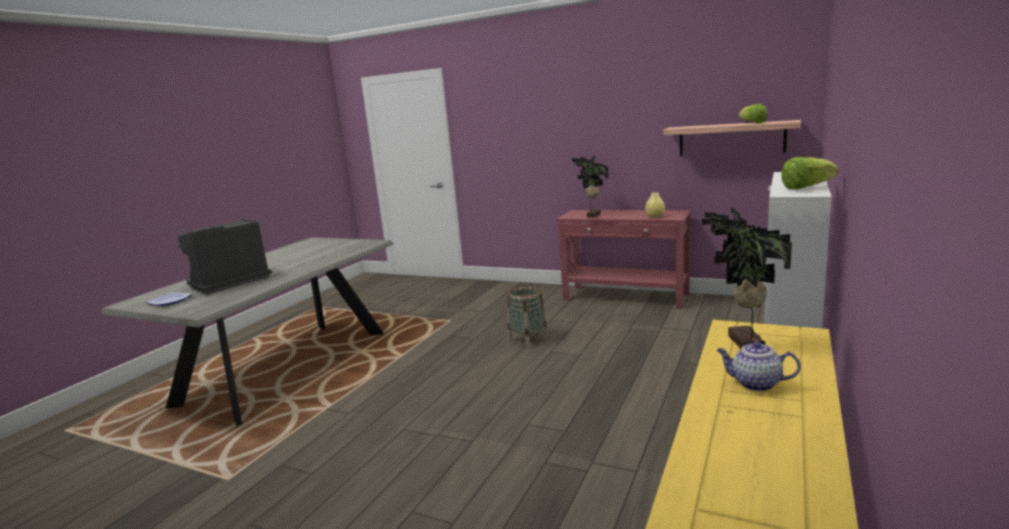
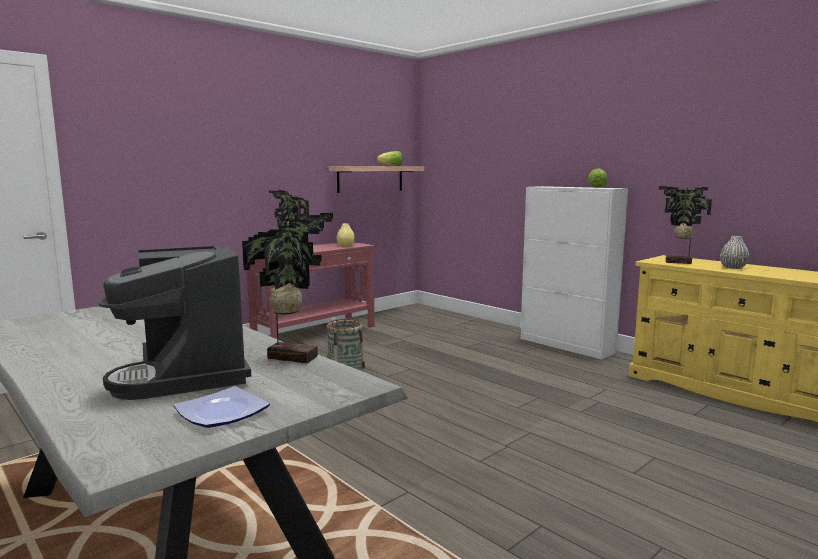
camera: 70 degrees left, 5 degrees down
teapot [716,341,801,391] -> grey vase [720,236,749,269]
none -> potted plant [242,211,333,363]

